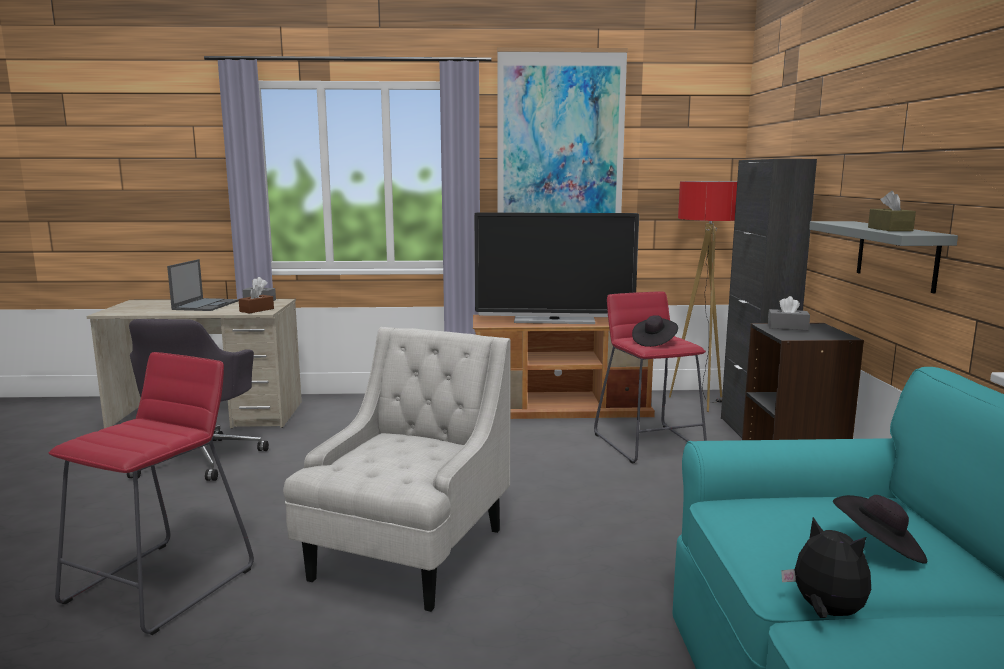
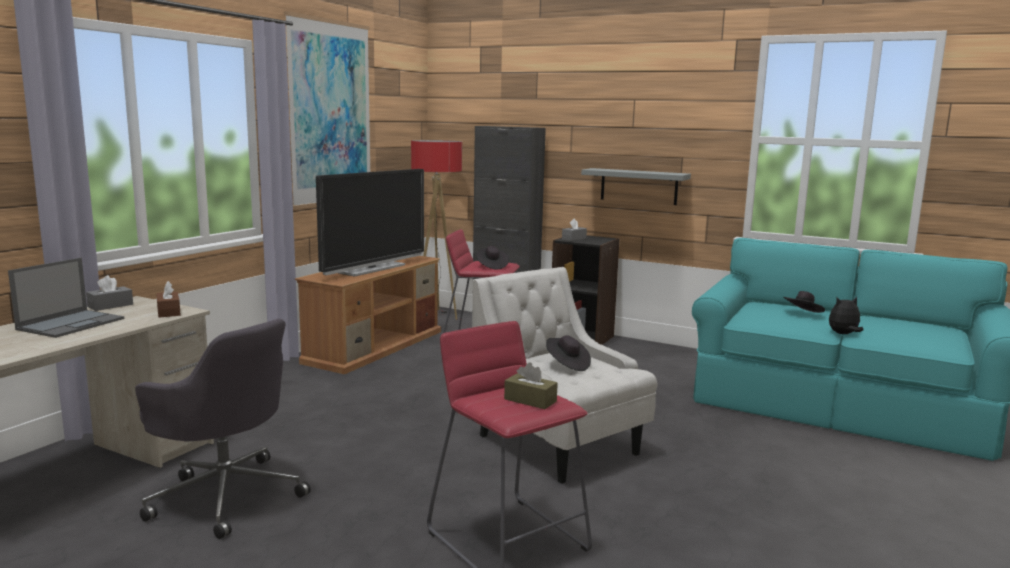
camera: 60 degrees left, 0 degrees up
laptop [167,259,239,311] -> laptop turned 75 degrees clockwise [8,258,124,338]
brown tissue box [868,191,916,231] -> brown tissue box moved to [504,363,558,409]
none -> black hat [546,335,591,371]

